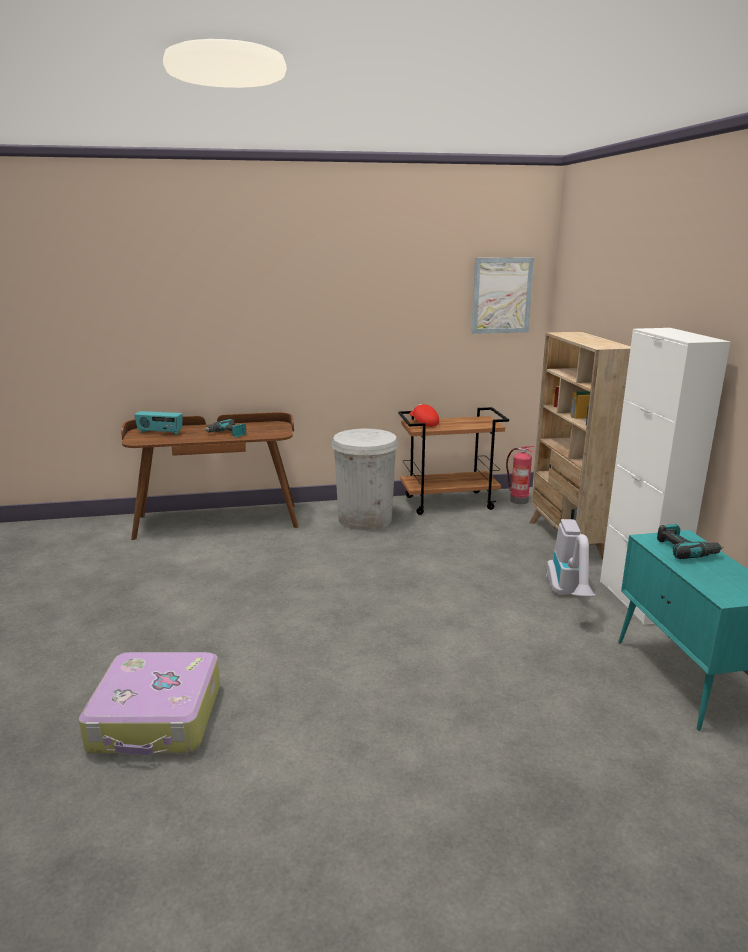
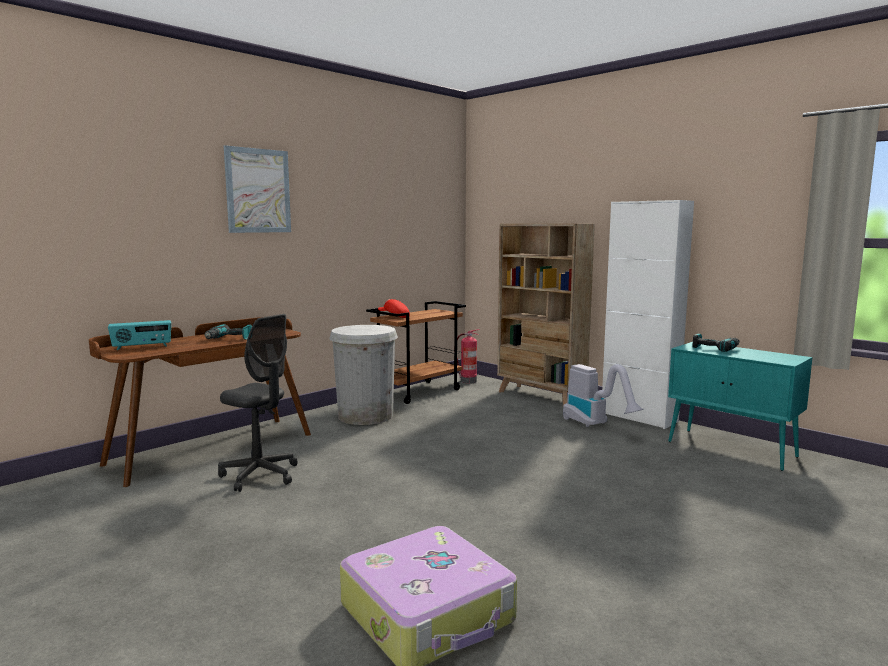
camera: 35 degrees left, 10 degrees down
picture [471,257,534,334] -> picture moved to [224,145,291,233]
none -> grey office chair [218,314,298,492]

